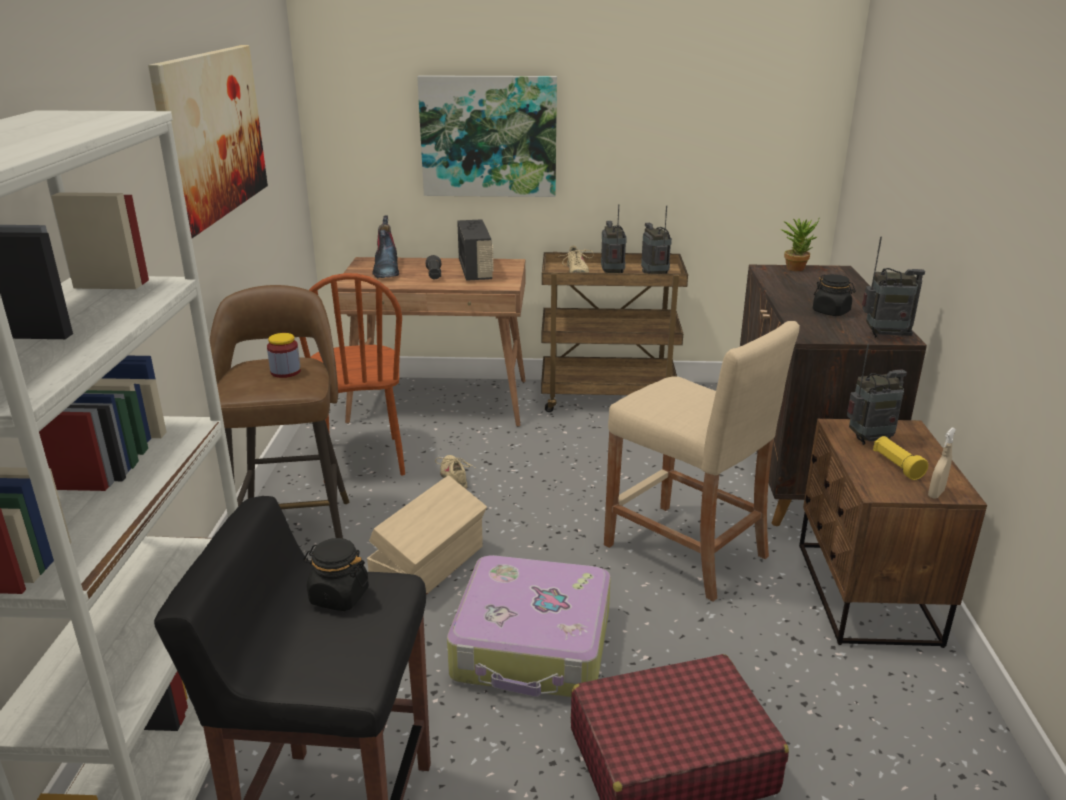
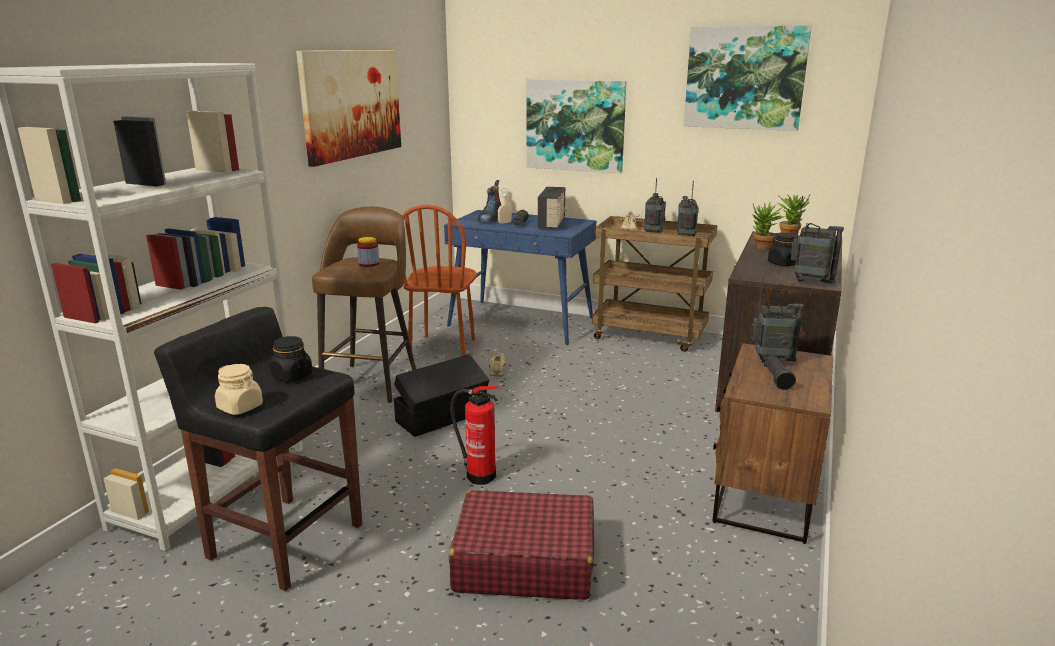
camera: 20 degrees right, 5 degrees down
brown desk [334,257,526,427] -> blue desk [444,210,597,345]
beige storage box [367,475,487,595] -> black storage box [394,354,489,437]
suitcase [447,555,611,697] -> fire extinguisher [450,386,498,485]
beige stool [604,321,800,602] -> none
yellow flashlight [873,436,928,480] -> black flashlight [764,355,796,390]
beige spray bottle [928,427,956,499] -> beige spray bottle moved to [498,188,512,224]
none -> beige jar [215,364,263,415]
none -> picture [684,25,812,131]
none -> potted plant [752,201,785,250]

